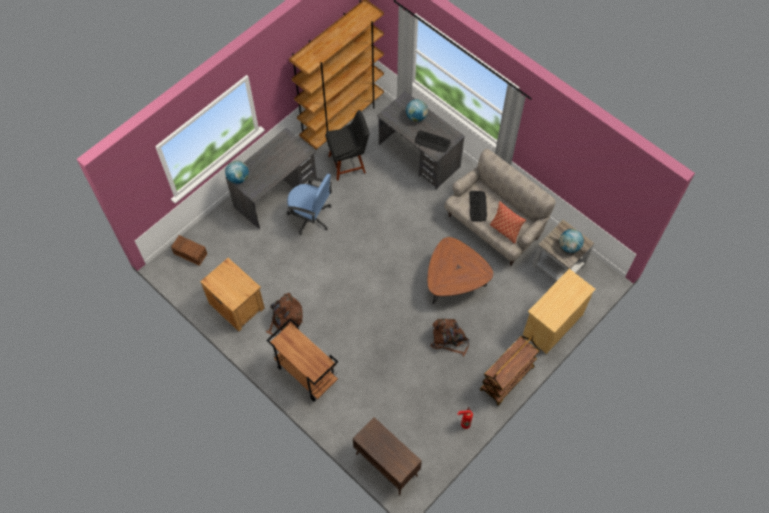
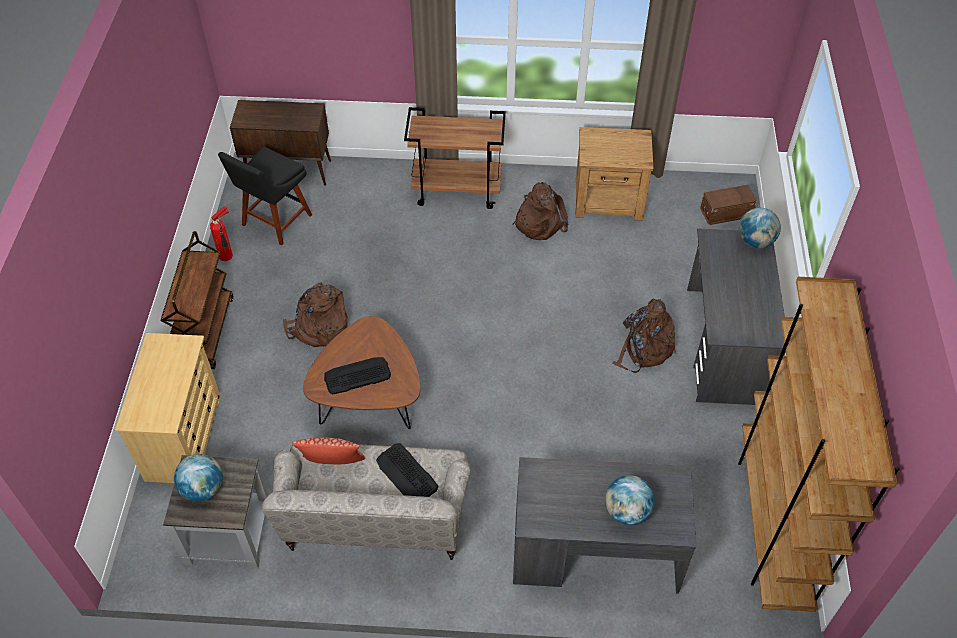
camera: 140 degrees right, 10 degrees down
blue office chair [287,174,332,235] -> brown backpack [613,299,677,373]
black chair [325,110,369,181] -> black chair moved to [218,146,312,245]
keyboard [415,130,451,152] -> keyboard moved to [324,357,391,395]

